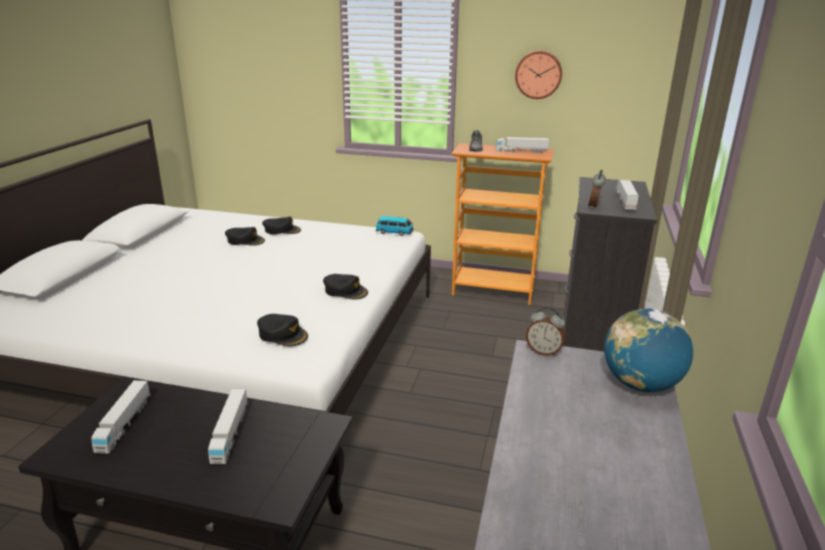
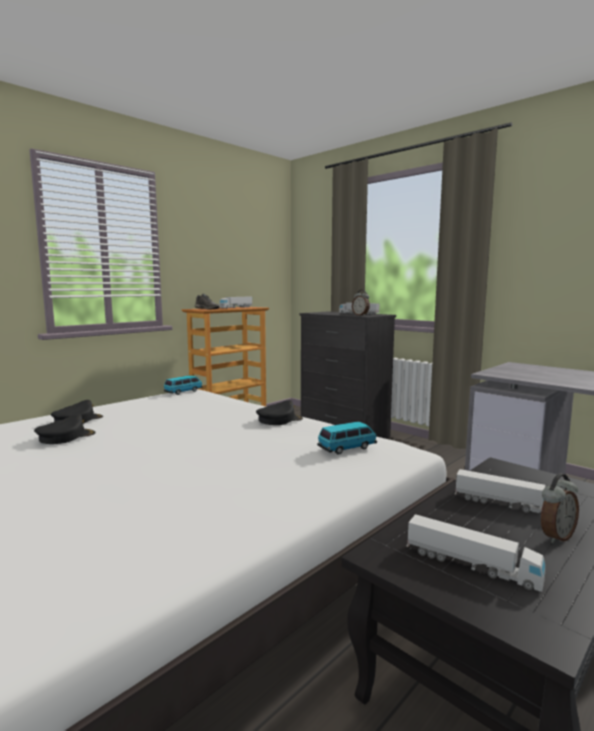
camera: 60 degrees left, 15 degrees down
black cap [257,314,308,347] -> toy car [317,422,377,455]
wall clock [515,51,562,99] -> none
alarm clock [526,307,565,357] -> alarm clock moved to [541,473,579,543]
globe [604,309,693,392] -> none

